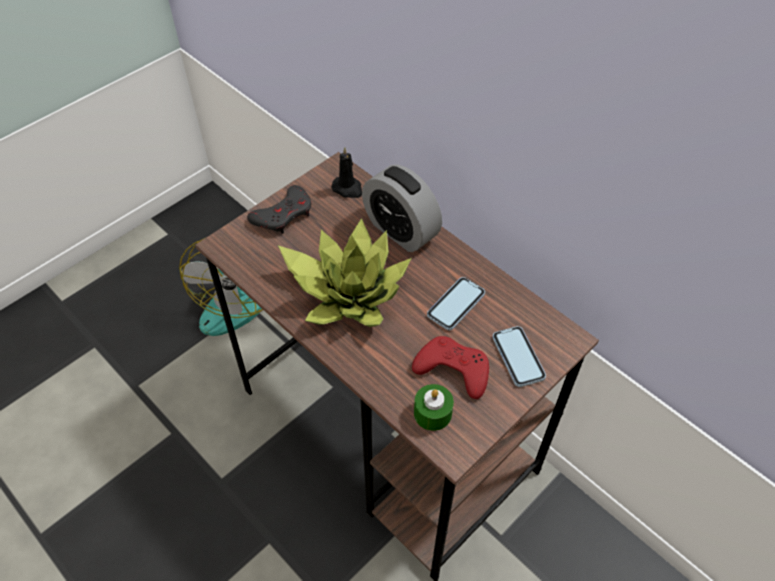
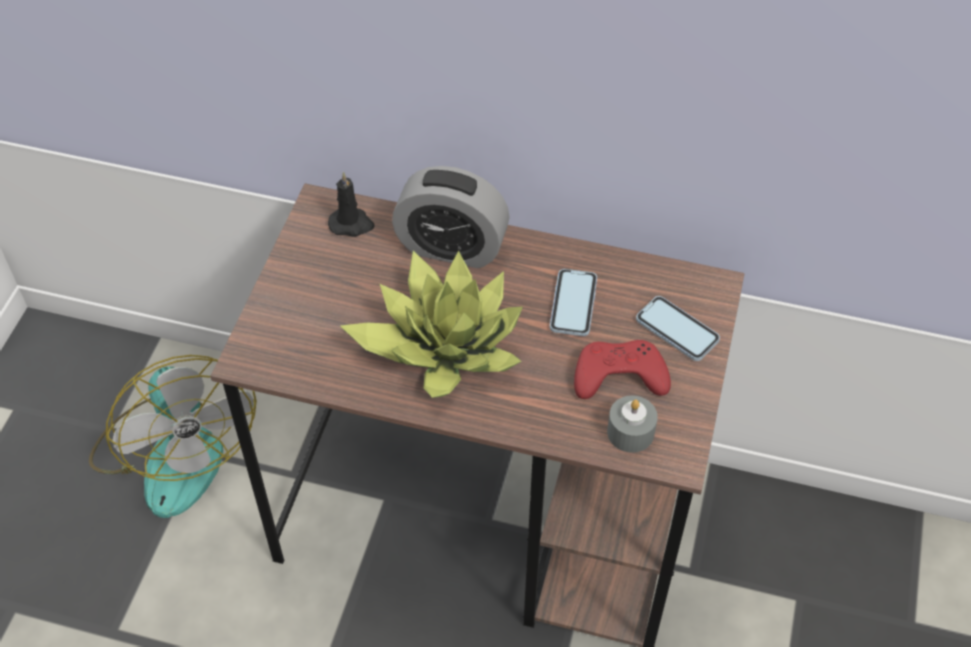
camera: 30 degrees left, 0 degrees up
grey game controller [247,185,311,234] -> none
green candle [414,384,454,431] -> grey candle [607,395,658,453]

